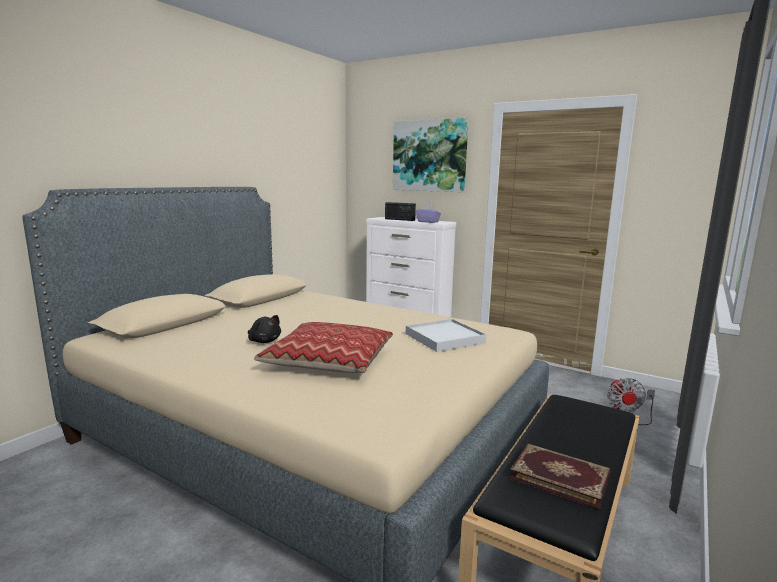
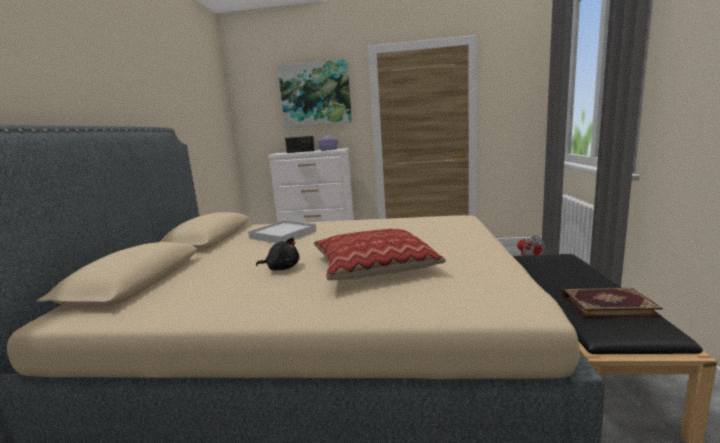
camera: 25 degrees left, 0 degrees up
white tray [406,319,486,352] -> white tray moved to [248,221,317,243]

